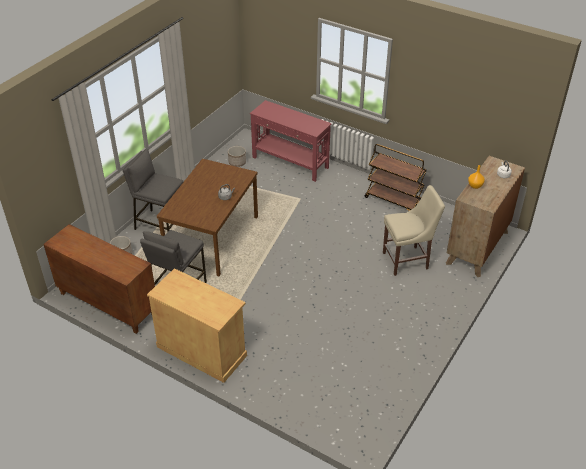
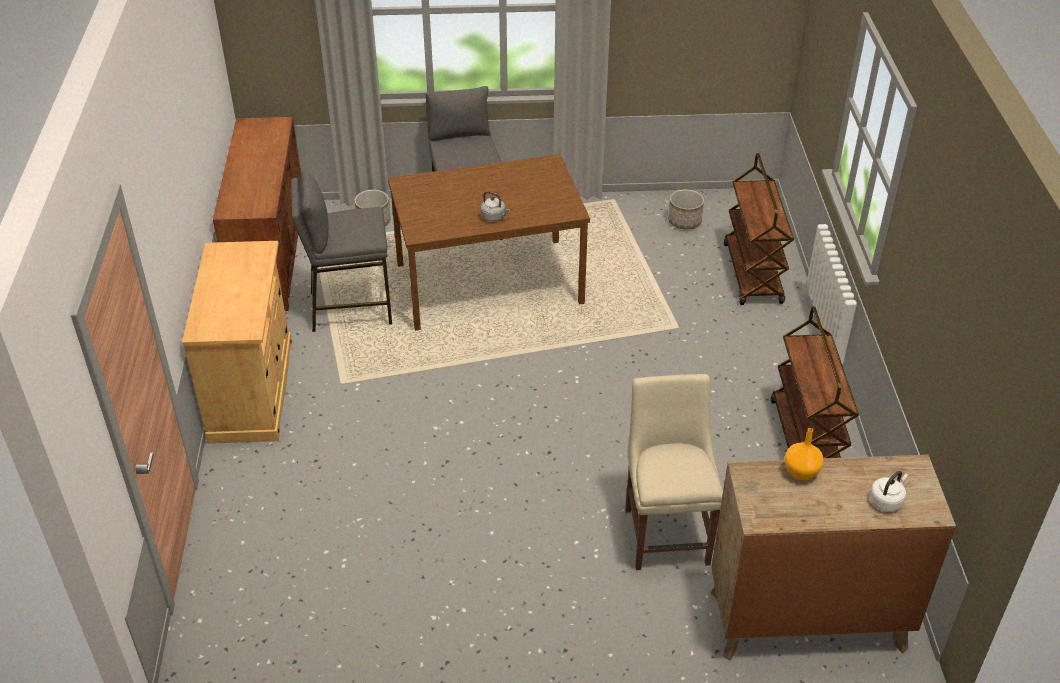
camera: 55 degrees right, 0 degrees up
red console table [250,100,332,182] -> brown cart [724,153,794,305]
beige chair [383,185,445,276] -> beige chair turned 135 degrees counterclockwise [625,374,723,570]

